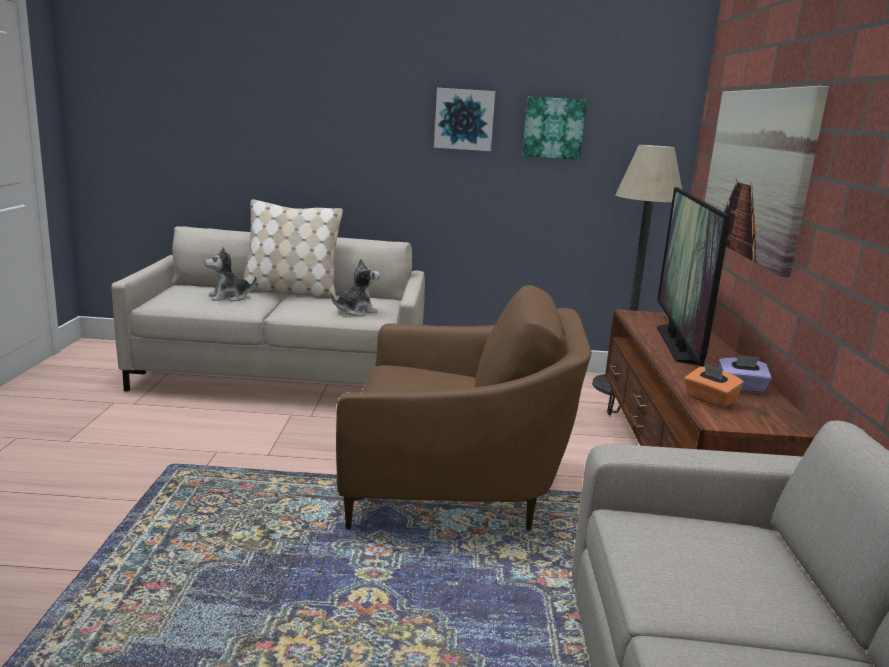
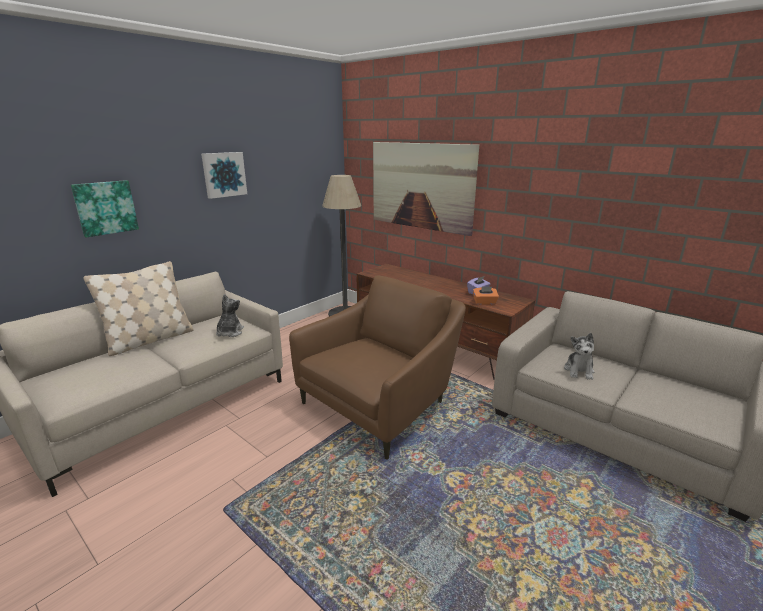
camera: 50 degrees left, 5 degrees up
plush toy [204,247,257,302] -> plush toy moved to [564,333,594,380]
picture [523,96,587,160] -> picture moved to [71,180,139,237]
television [657,187,730,367] -> none

